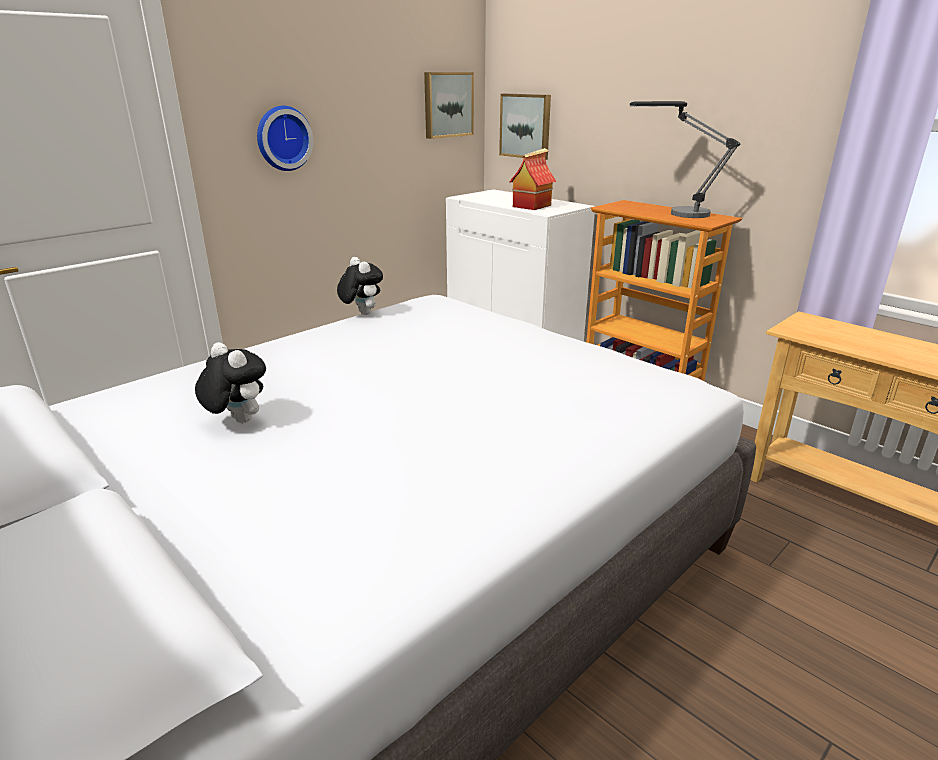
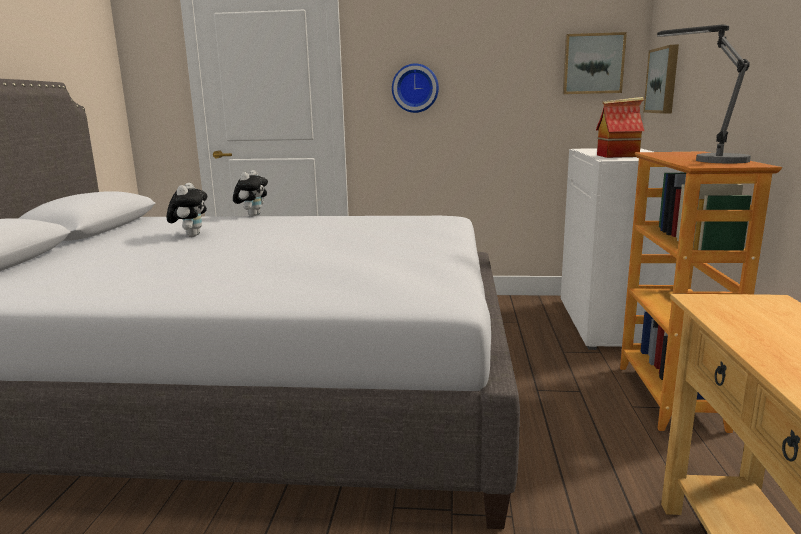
camera: 50 degrees right, 10 degrees down
plush toy [337,257,383,315] -> plush toy moved to [233,170,268,216]

